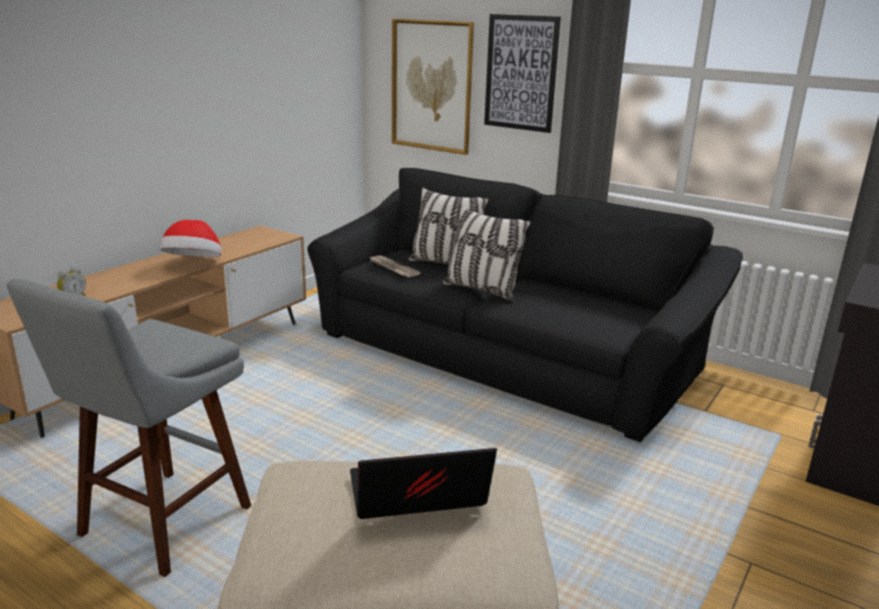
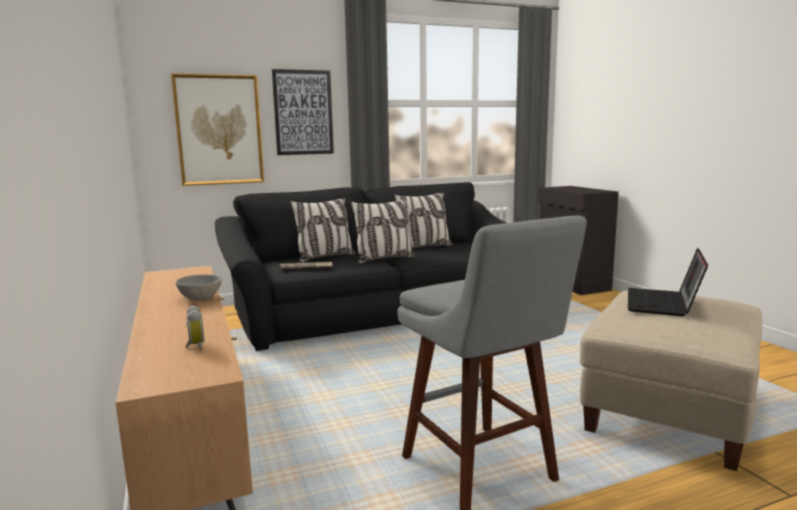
camera: 55 degrees left, 10 degrees down
hat [160,220,222,257] -> grey bowl [175,275,222,301]
none -> pillow [394,192,452,249]

